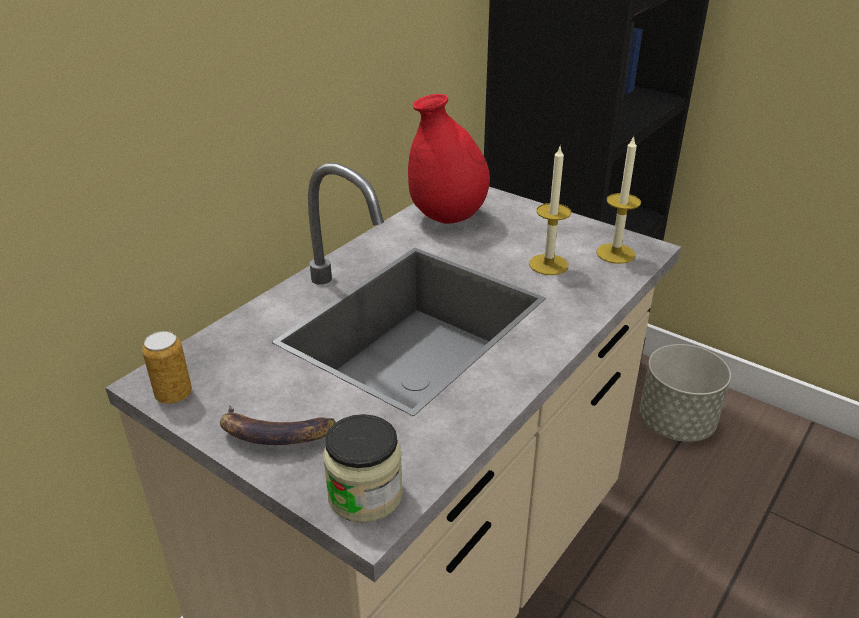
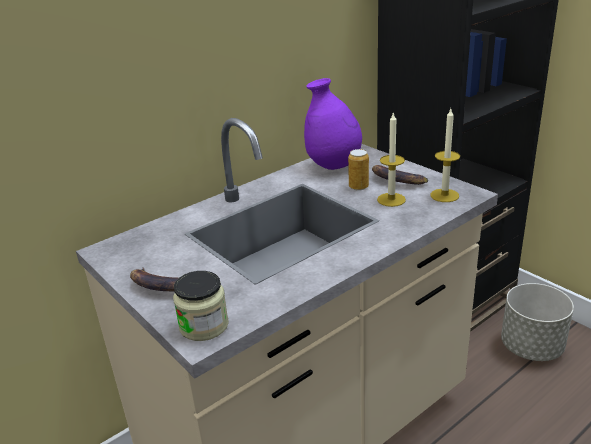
camera: 15 degrees right, 5 degrees down
can [142,331,192,404] -> can moved to [348,149,369,191]
red vase [408,94,490,224] -> purple vase [304,78,362,170]
none -> banana [372,165,428,185]

